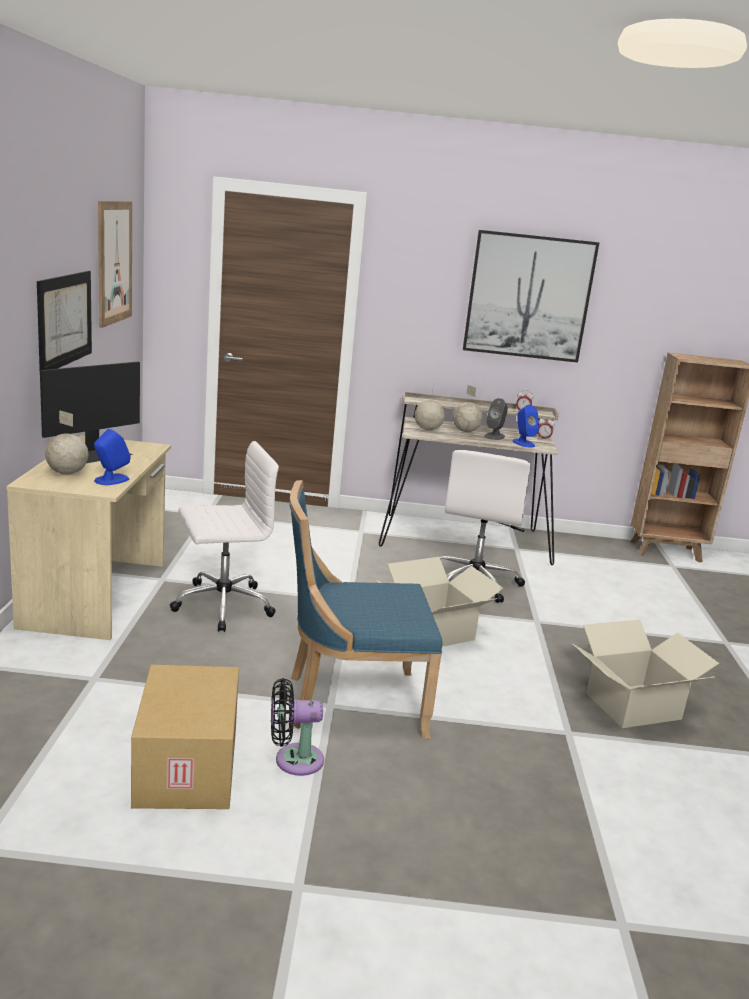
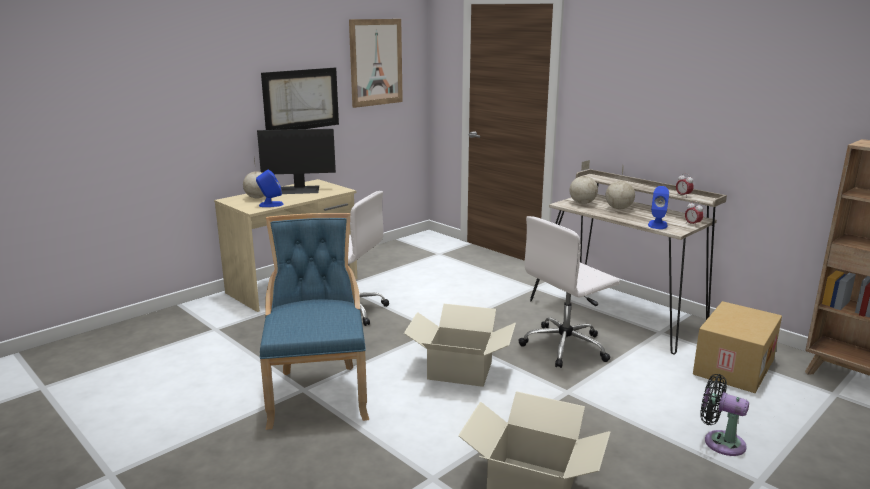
camera: 45 degrees right, 0 degrees up
cardboard box [131,665,239,809] -> cardboard box moved to [693,301,782,393]
black fan [271,678,324,776] -> black fan moved to [700,374,749,456]
blue chair [290,480,442,739] -> blue chair turned 45 degrees clockwise [260,213,369,430]
picture [463,230,599,363] -> none
grey speaker [484,398,508,440] -> none

